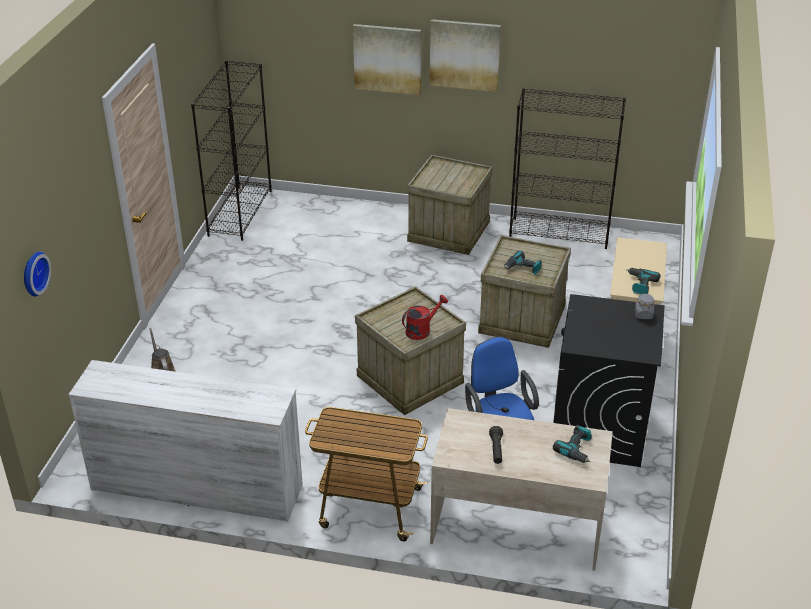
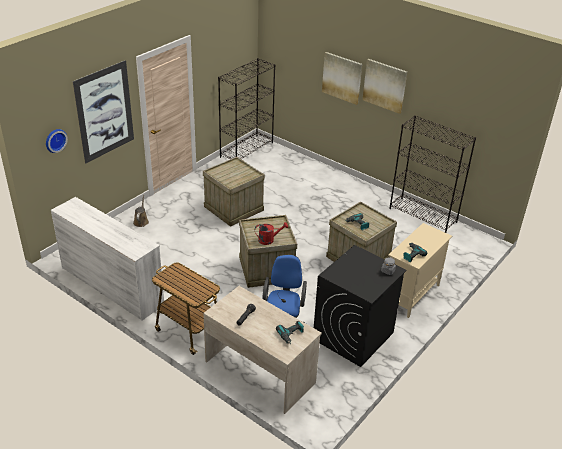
camera: 25 degrees right, 0 degrees up
crate [407,155,493,255] -> crate moved to [203,157,265,227]
none -> picture [73,60,134,163]

